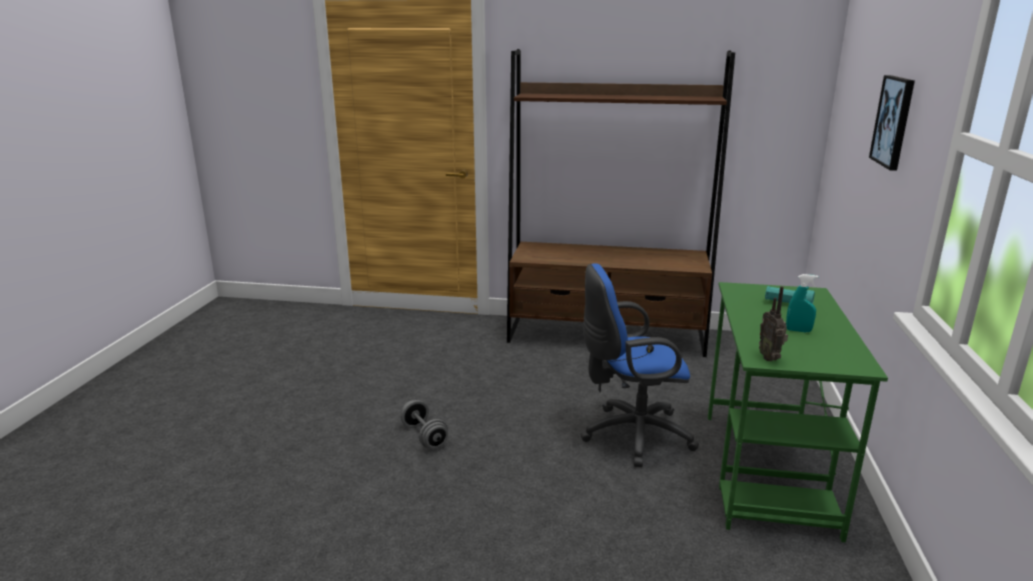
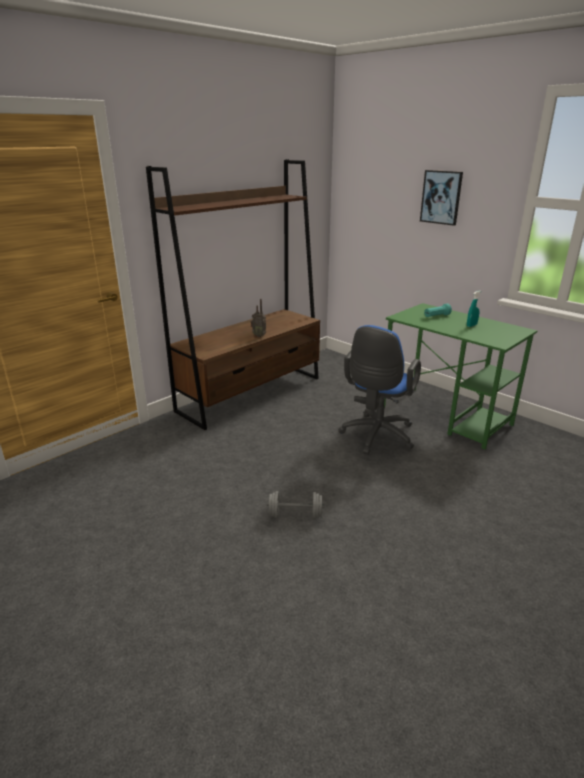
camera: 55 degrees left, 5 degrees up
radio [759,286,788,361] -> radio moved to [251,299,266,337]

